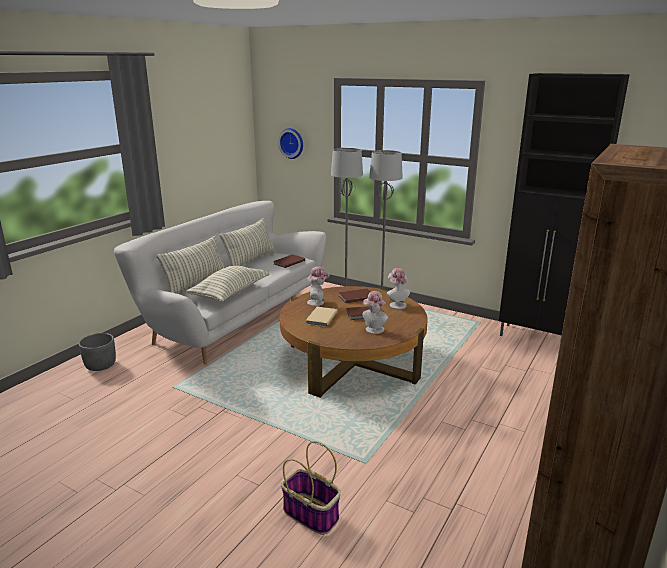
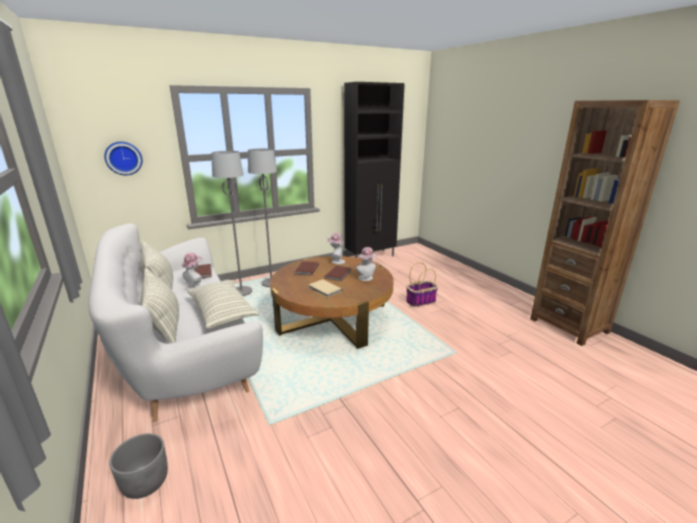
camera: 60 degrees left, 0 degrees up
basket [281,441,341,535] -> basket moved to [406,263,438,307]
hat [307,266,330,306] -> hat moved to [181,253,203,290]

